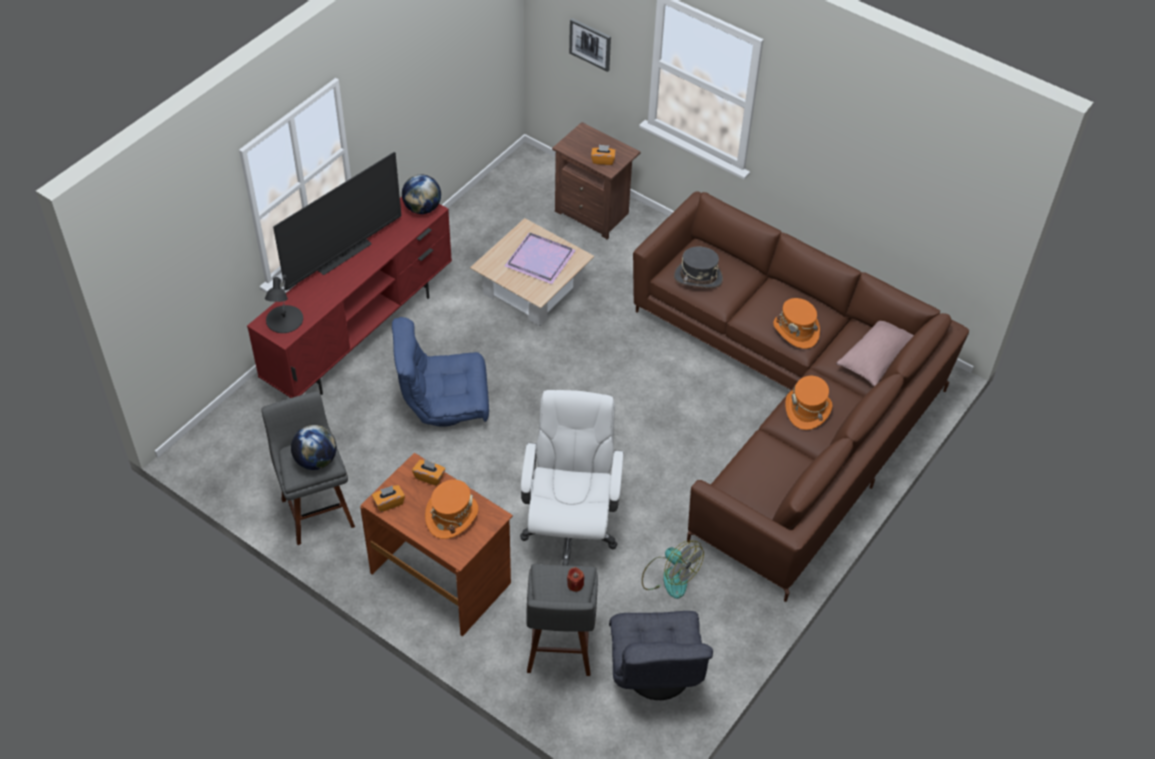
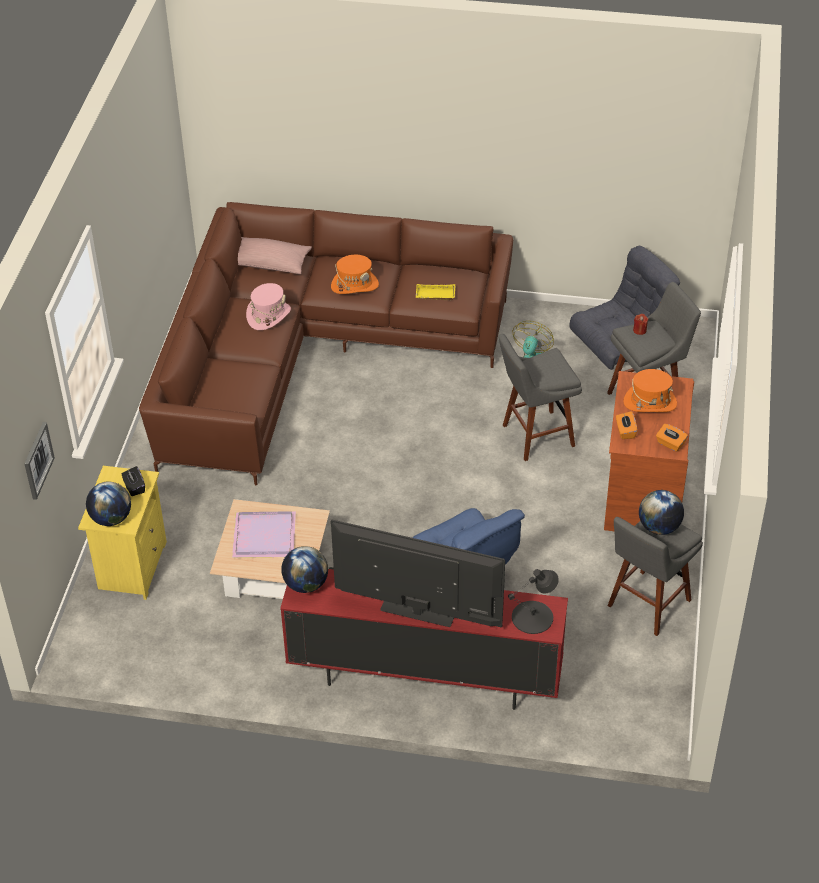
camera: 115 degrees left, 5 degrees down
white office chair [520,390,623,565] -> grey stool [498,334,582,461]
brown nightstand [552,122,641,240] -> yellow nightstand [78,466,167,600]
orange tissue box [591,145,616,165] -> black tissue box [122,466,145,496]
grey hat [674,246,723,288] -> none
orange hat [773,298,820,349] -> pink hat [246,283,291,330]
none -> globe [86,481,131,526]
none -> yellow tray [416,284,456,300]

